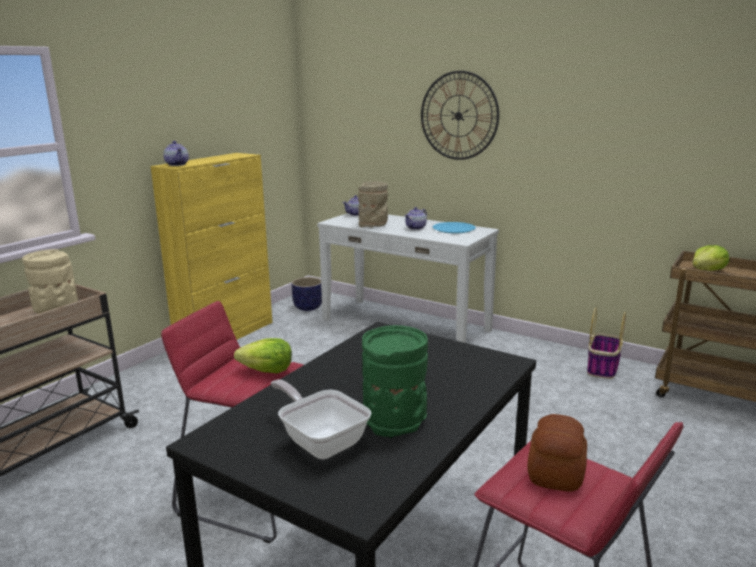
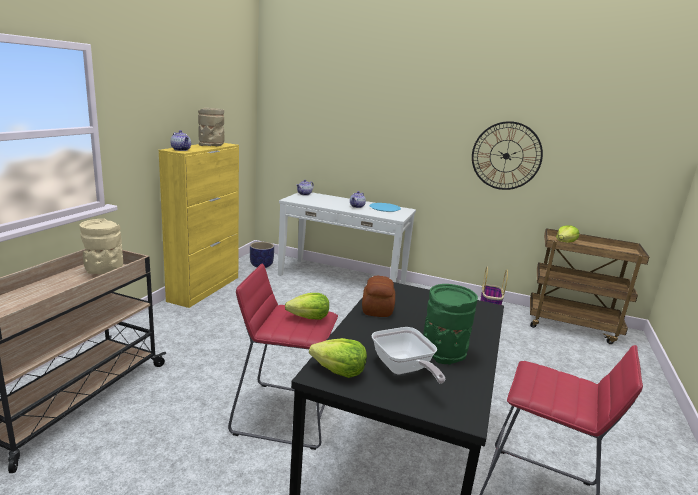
camera: 15 degrees left, 0 degrees up
frying pan [271,379,372,459] -> frying pan turned 150 degrees counterclockwise [372,327,445,384]
beige vase [358,182,388,228] -> beige vase moved to [198,108,224,146]
wall clock [421,71,499,160] -> wall clock moved to [472,121,543,190]
bread [527,414,587,491] -> bread moved to [362,276,395,317]
none -> lettuce [309,338,367,378]

